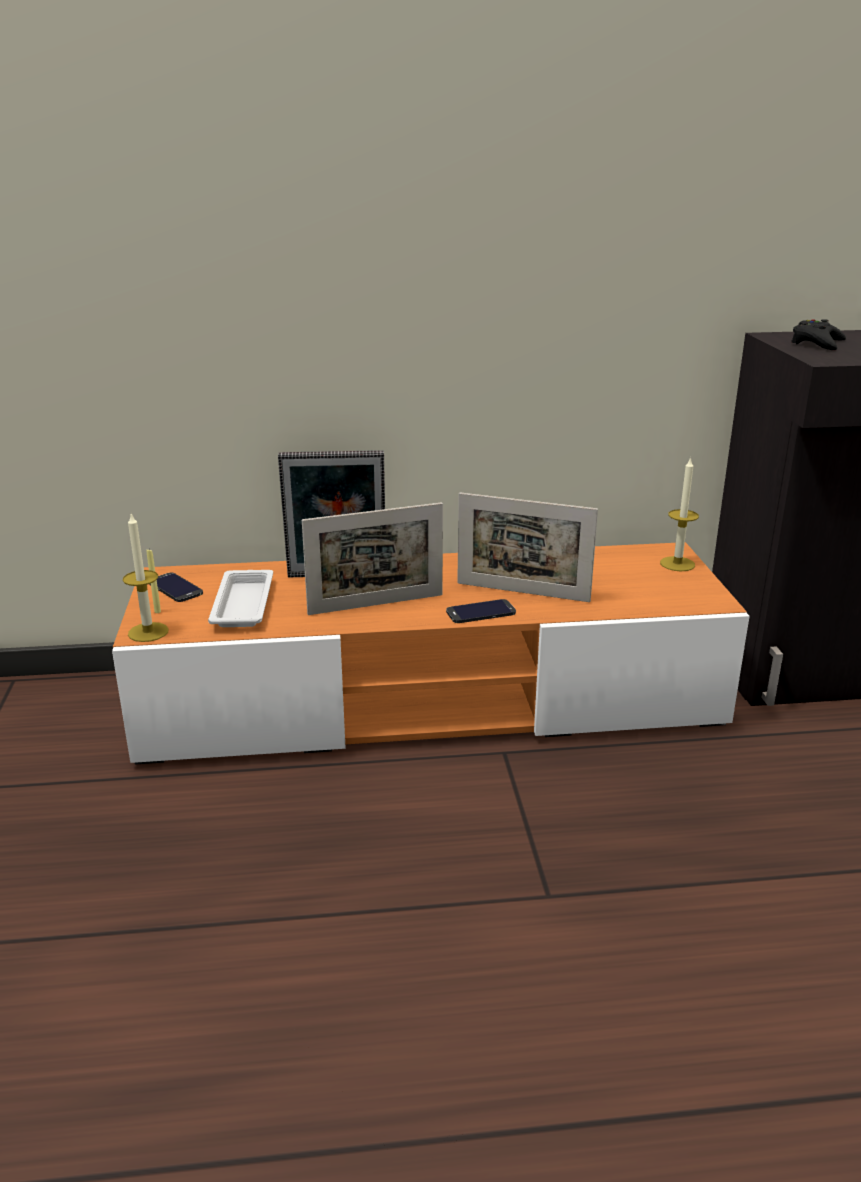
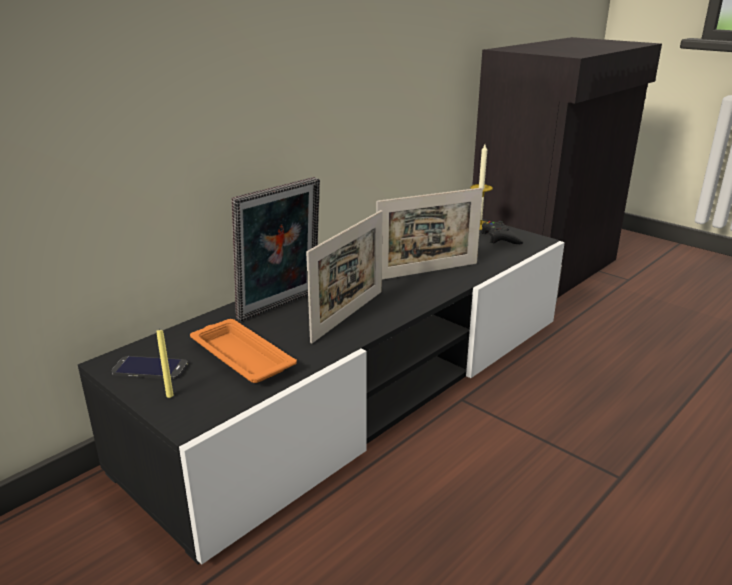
camera: 40 degrees left, 0 degrees up
orange tv stand [112,542,750,764] -> black tv stand [78,219,565,565]
candle [123,513,169,642] -> none
white tray [208,570,273,627] -> orange tray [190,319,297,383]
phone [446,599,516,623] -> none
black game controller [791,319,846,350] -> black game controller moved to [481,221,523,244]

